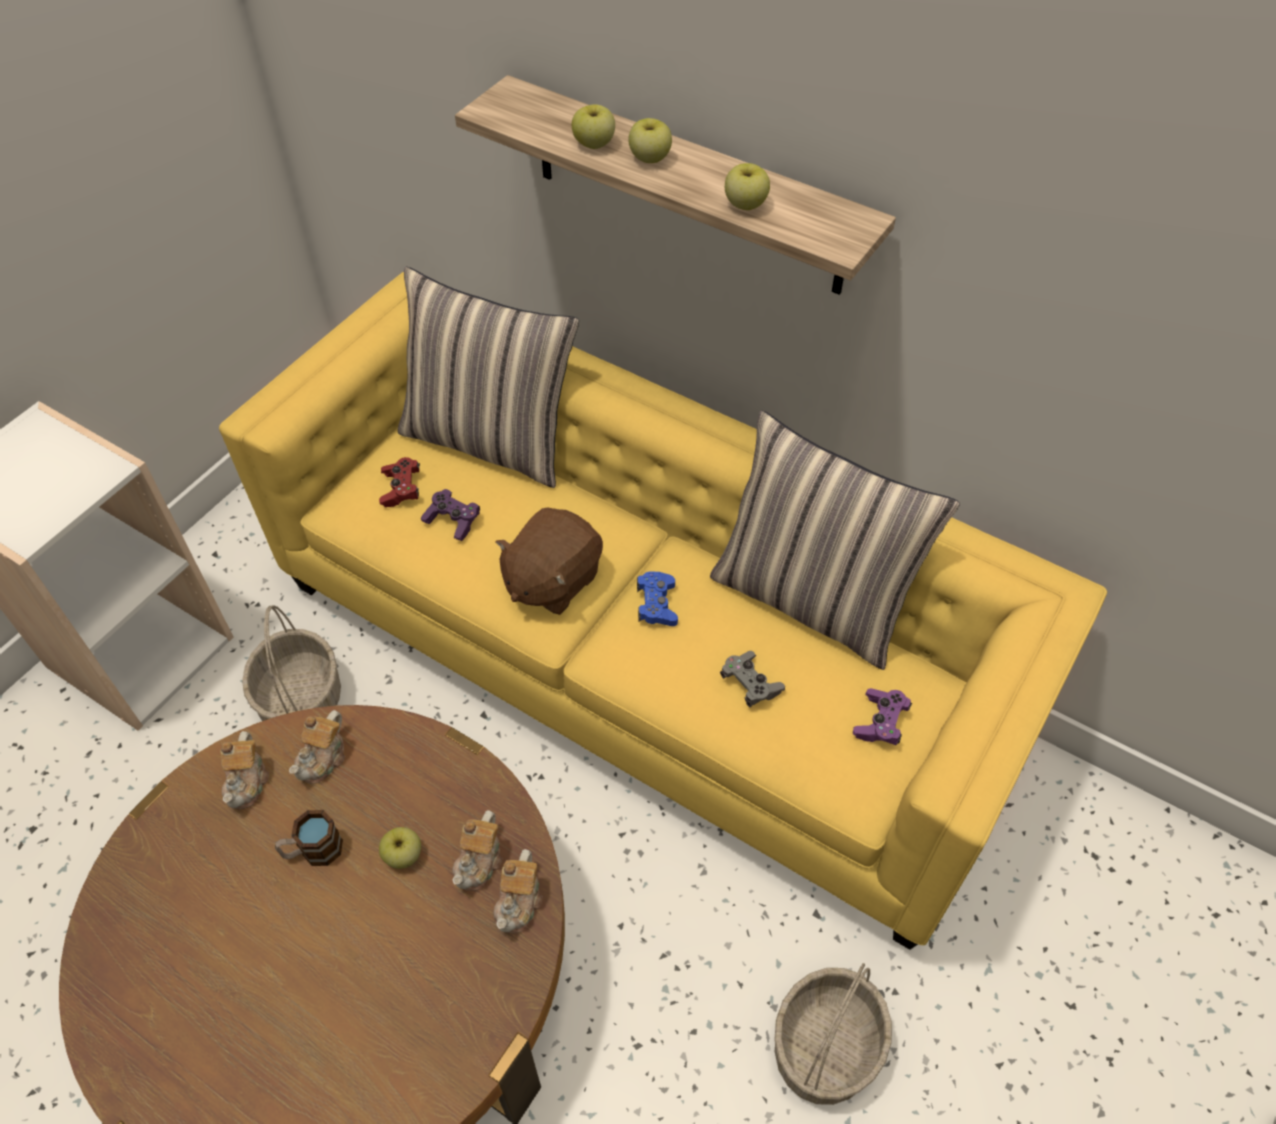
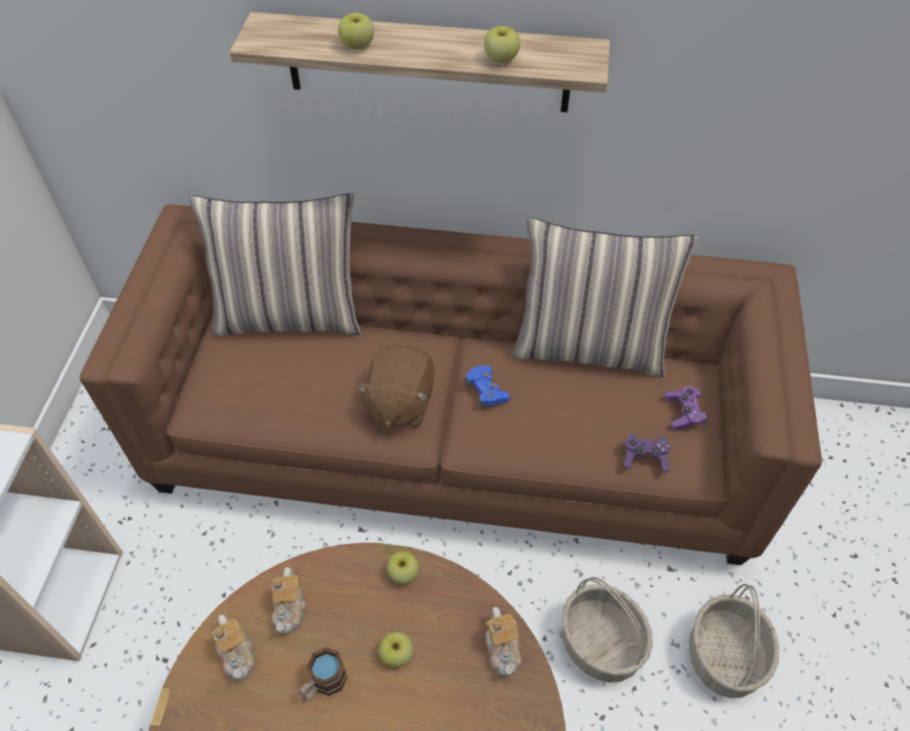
camera: 25 degrees left, 0 degrees up
yellow sofa [219,272,1107,950] -> brown sofa [80,204,822,565]
basket [242,605,341,721] -> basket moved to [562,577,653,683]
red game controller [379,457,420,507] -> none
purple game controller [421,489,480,541] -> purple game controller moved to [623,434,671,473]
teapot [452,810,503,891] -> none
apple [628,118,672,163] -> apple moved to [387,551,419,584]
grey game controller [720,651,785,707] -> none

